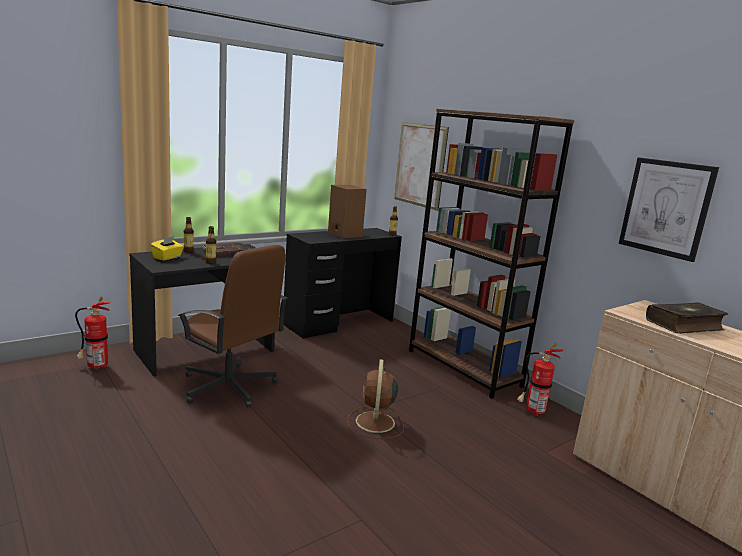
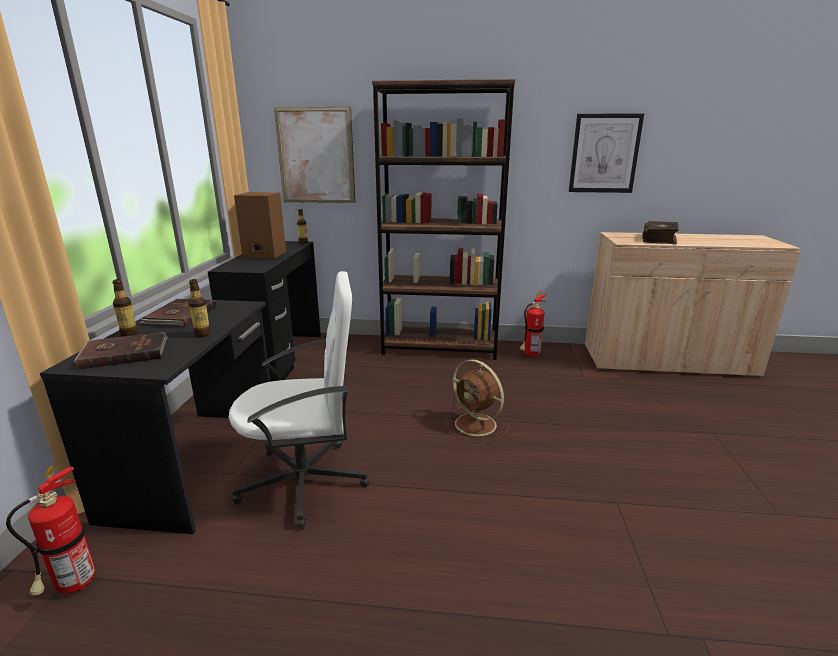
camera: 45 degrees left, 5 degrees up
yellow tissue box [150,236,184,261] -> brown book [74,332,168,369]
brown office chair [177,245,287,408] -> white office chair [229,271,369,529]

